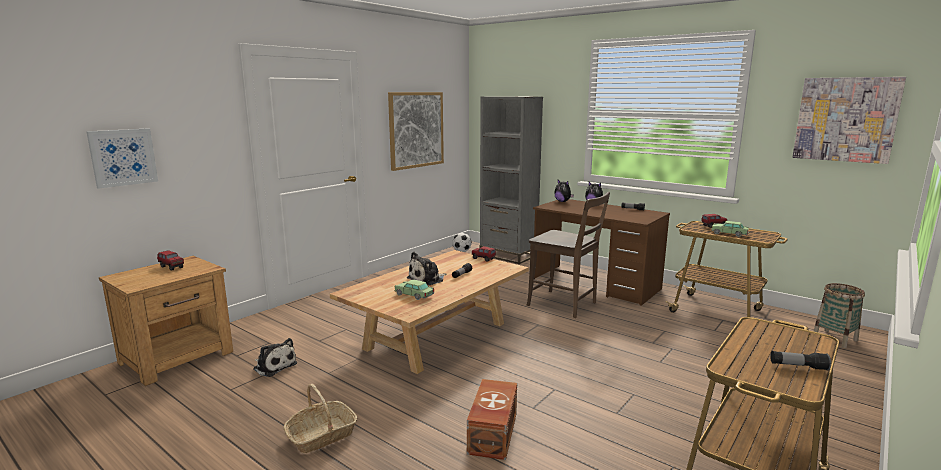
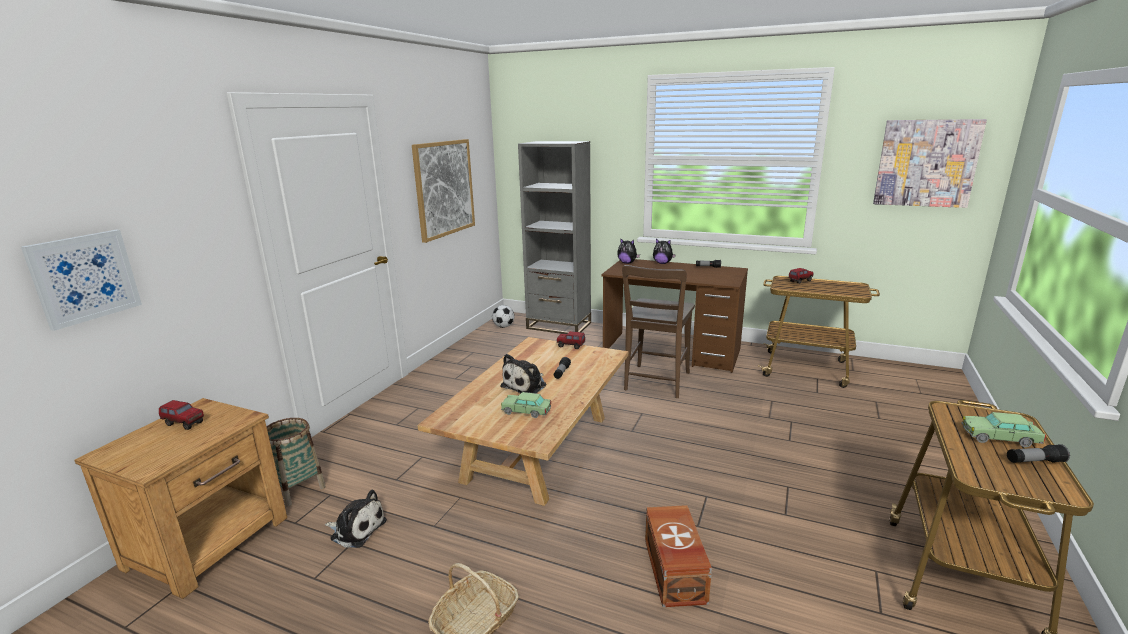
camera: 15 degrees left, 5 degrees up
brown chair [527,192,610,318] -> brown chair turned 90 degrees clockwise [622,265,695,398]
toy car [711,221,749,237] -> toy car moved to [961,412,1046,447]
basket [814,283,865,348] -> basket moved to [266,418,326,507]

